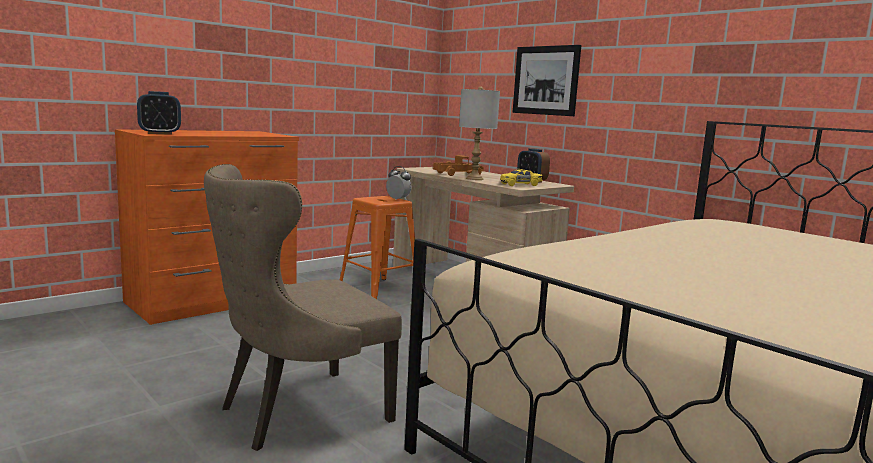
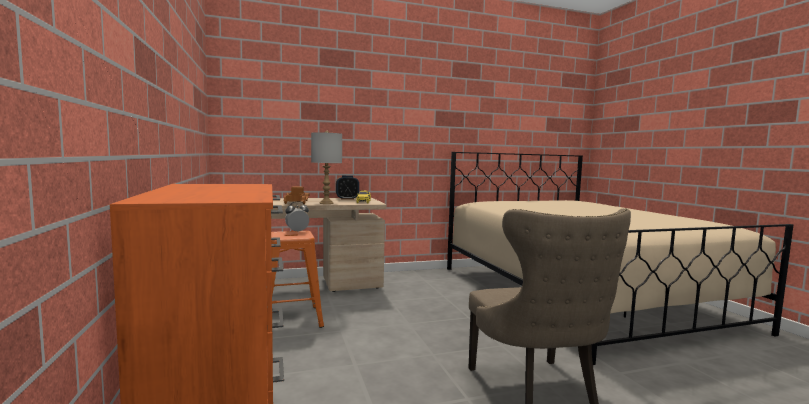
camera: 65 degrees left, 5 degrees down
alarm clock [137,91,181,135] -> none
picture [513,45,581,116] -> none

